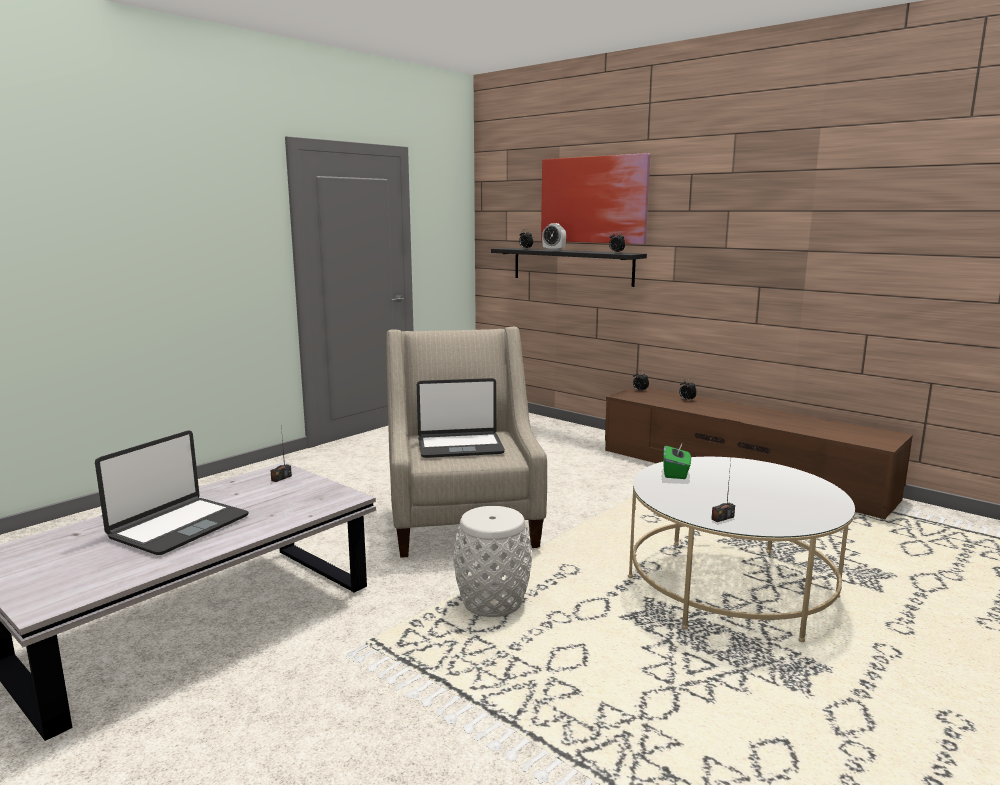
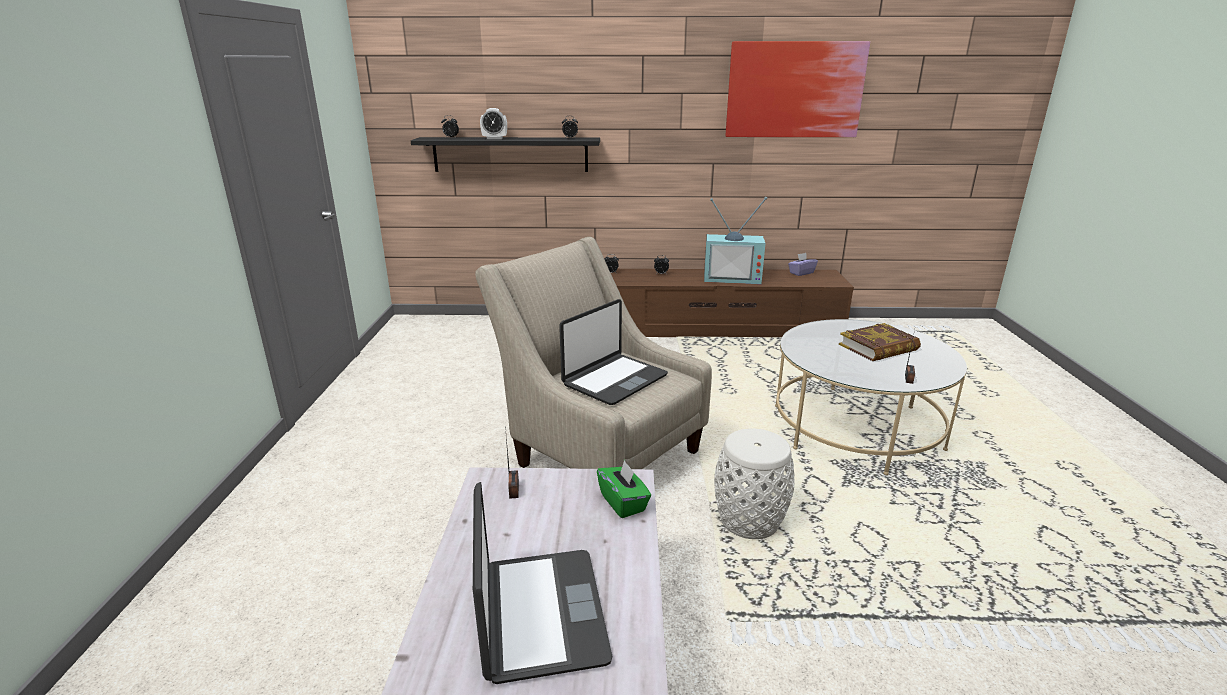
camera: 40 degrees left, 10 degrees up
picture [541,153,650,244] -> picture moved to [726,41,870,137]
green tissue box [663,444,691,479] -> green tissue box moved to [597,460,651,518]
none -> television [704,197,767,284]
none -> purple tissue box [788,253,818,276]
none -> book [839,323,921,361]

